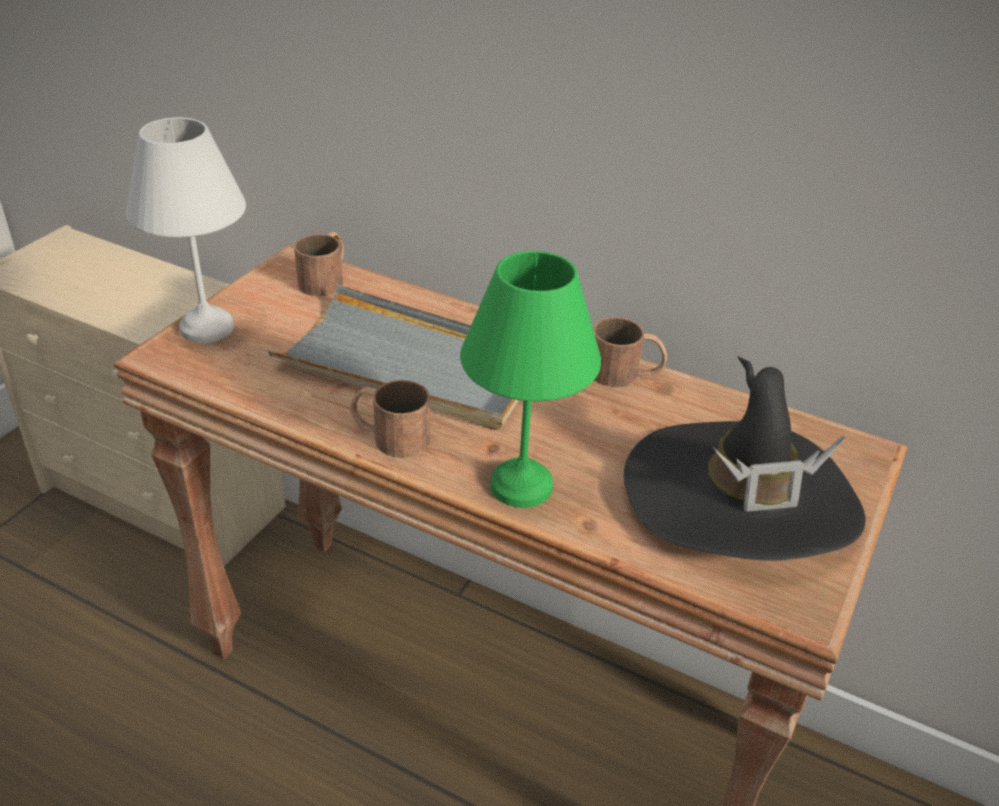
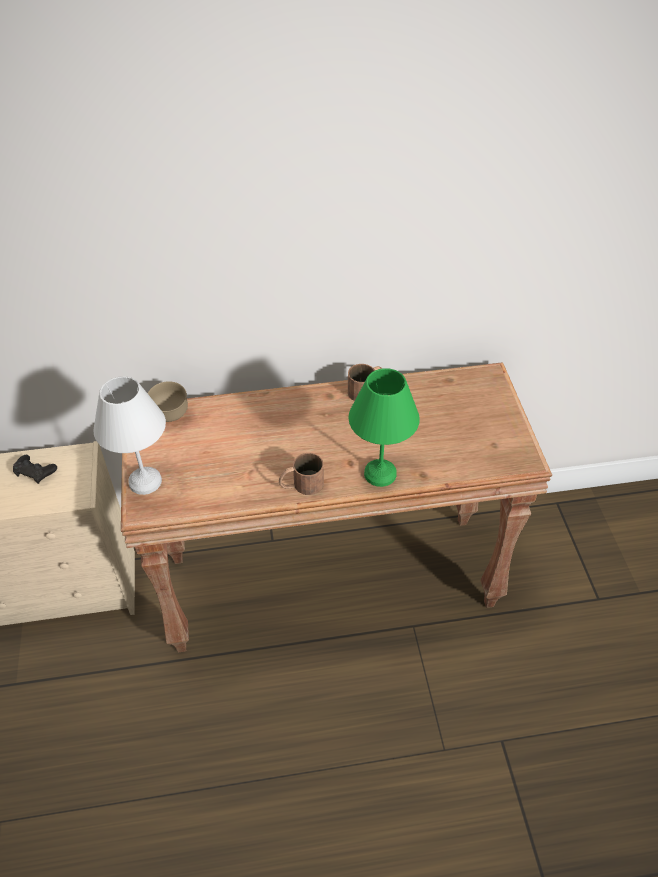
camera: 35 degrees left, 10 degrees up
grey tray [267,285,519,430] -> none
brown mug [294,232,344,296] -> brown bowl [148,381,188,422]
black hat [624,356,866,561] -> none
none -> black game controller [13,455,57,484]

